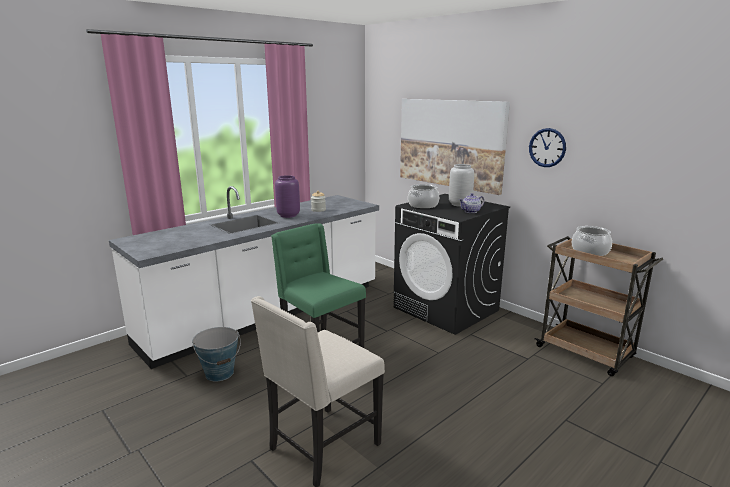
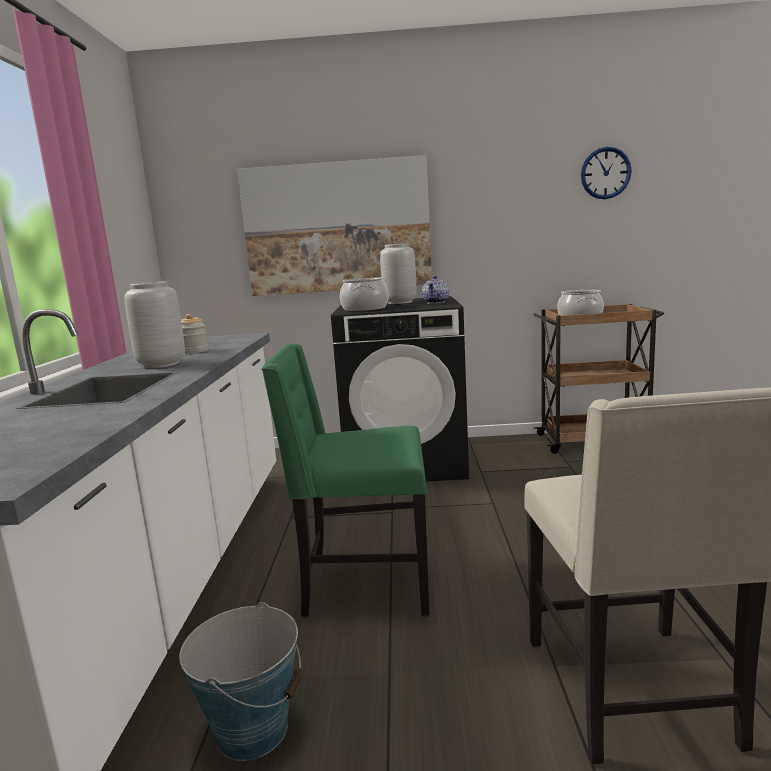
camera: 45 degrees left, 5 degrees down
purple vase [275,175,300,218] -> grey vase [124,281,185,368]
wall clock [529,128,566,167] -> wall clock moved to [581,147,632,199]

